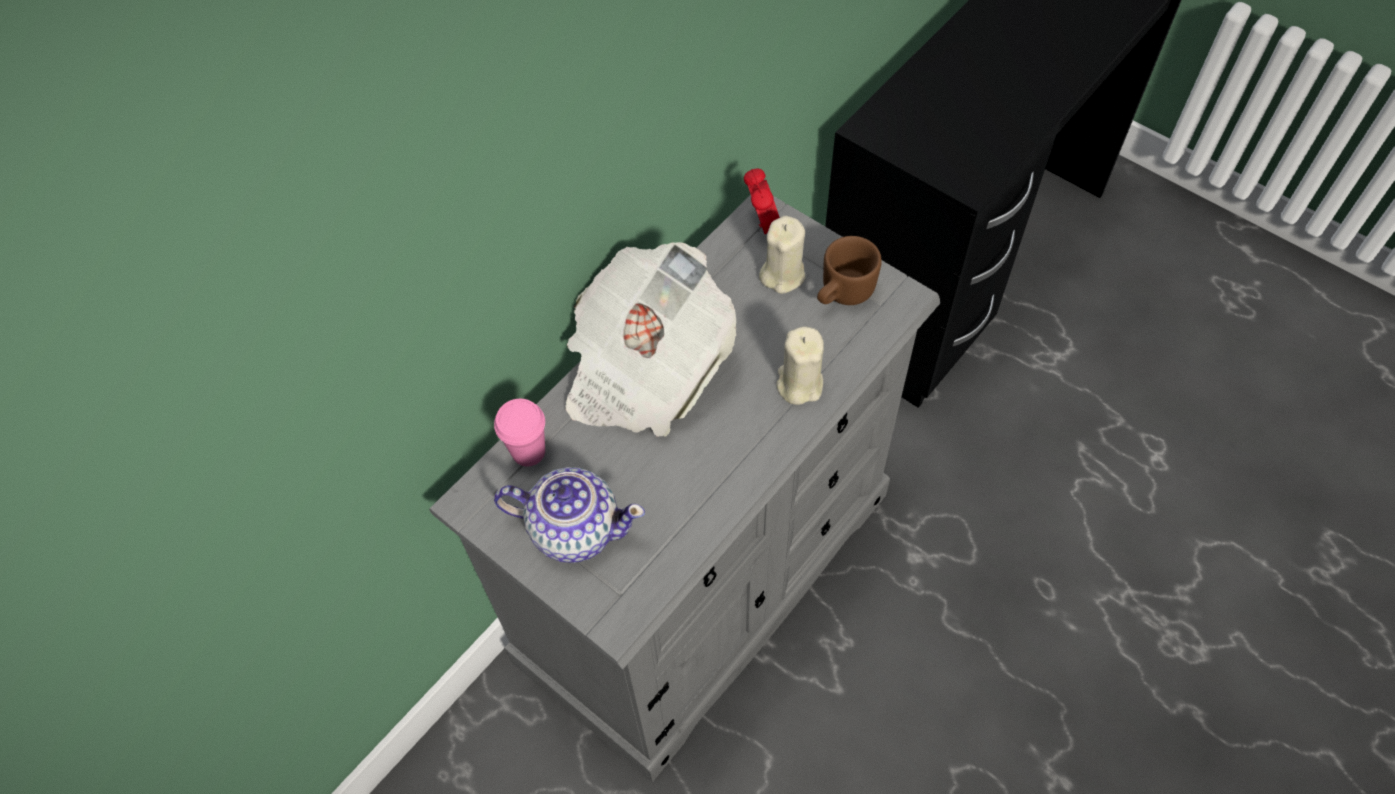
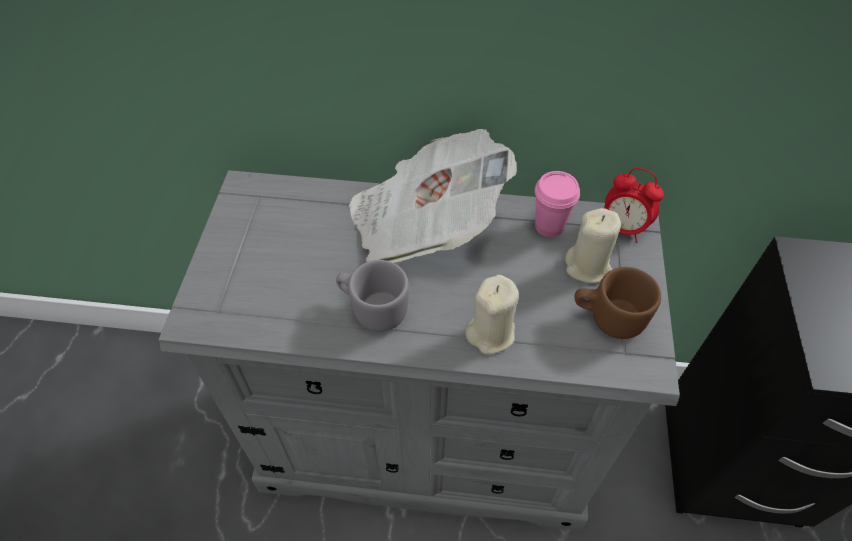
camera: 55 degrees right, 5 degrees down
pink cup [494,399,545,466] -> pink cup moved to [535,171,580,237]
teapot [494,467,645,563] -> none
alarm clock [744,168,780,234] -> alarm clock turned 75 degrees clockwise [604,168,664,243]
none -> grey mug [336,260,409,332]

